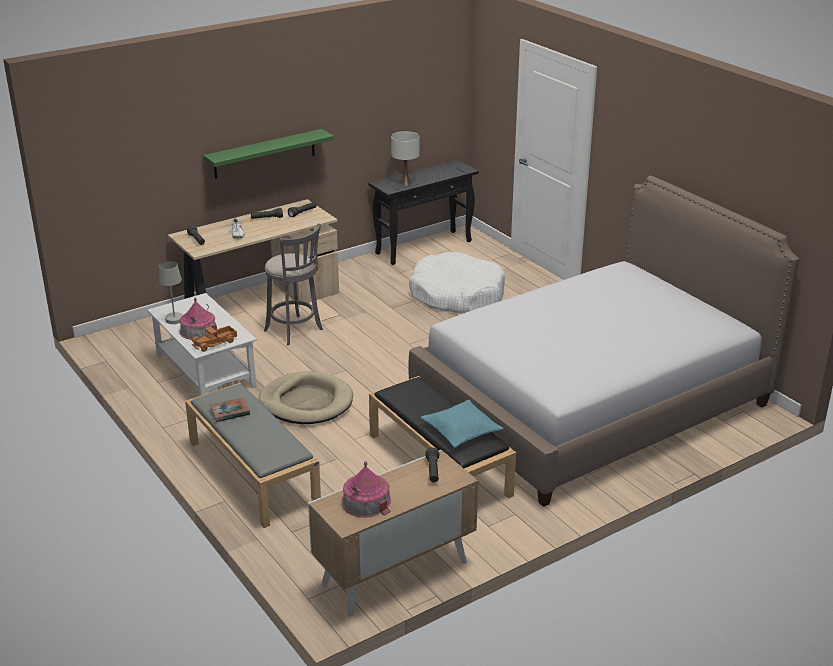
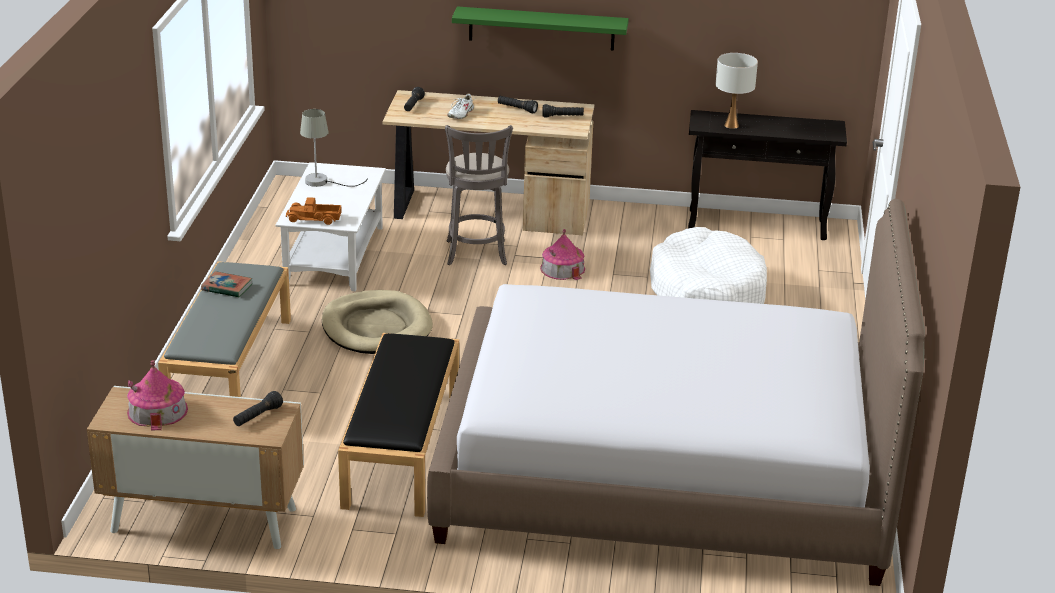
camera: 40 degrees right, 0 degrees up
toy house [179,297,217,340] -> toy house moved to [540,229,585,280]
turquoise pillow [421,400,504,448] -> none

